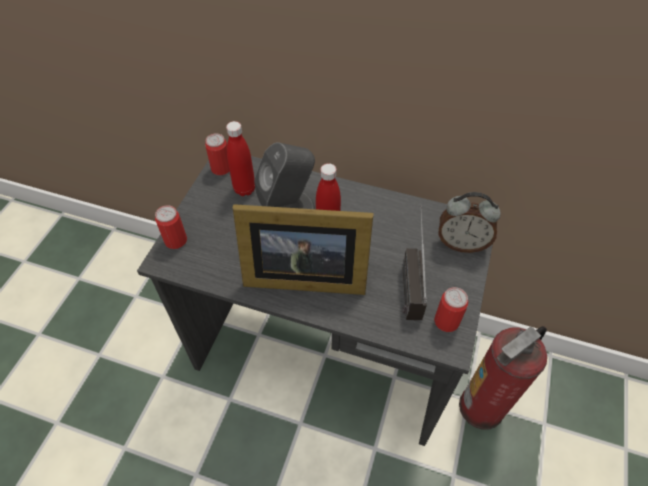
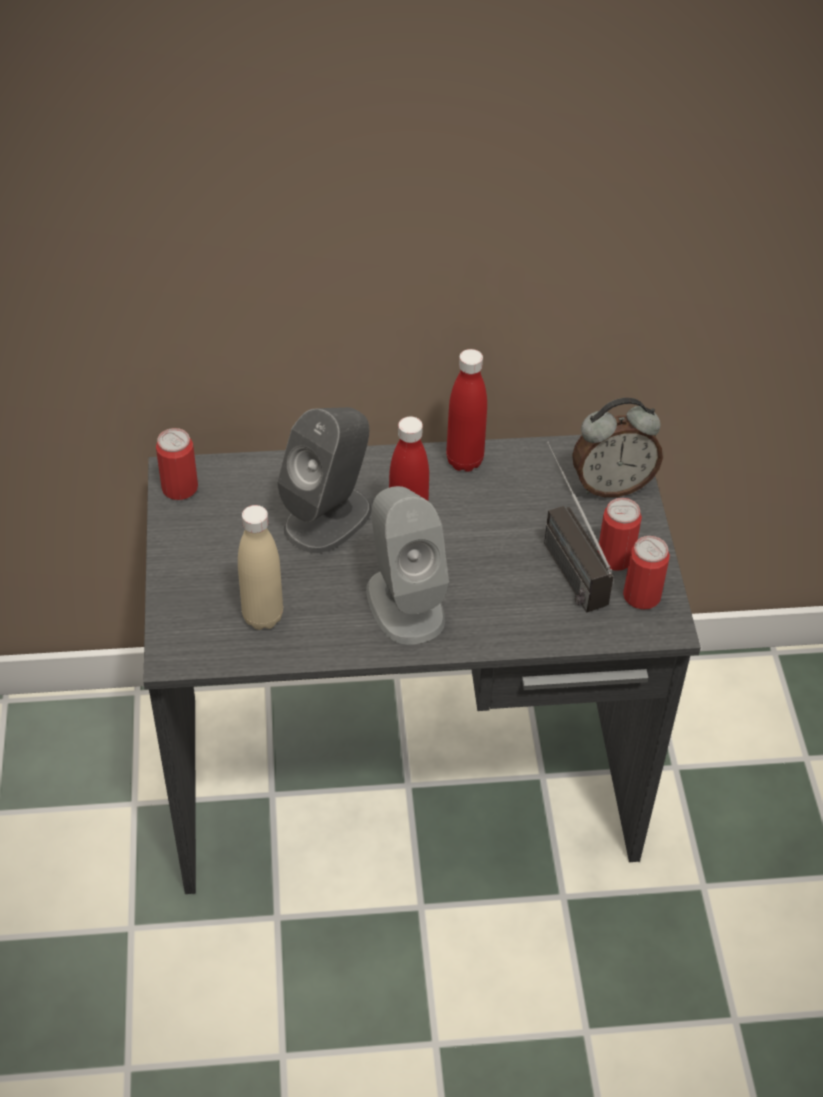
camera: 25 degrees left, 5 degrees down
can [155,205,187,249] -> can moved to [598,498,642,571]
red bottle [226,121,255,196] -> red bottle moved to [446,349,487,472]
picture frame [233,204,373,295] -> grey speaker [366,486,449,645]
fire extinguisher [459,326,547,430] -> none
none -> beige bottle [238,505,283,630]

